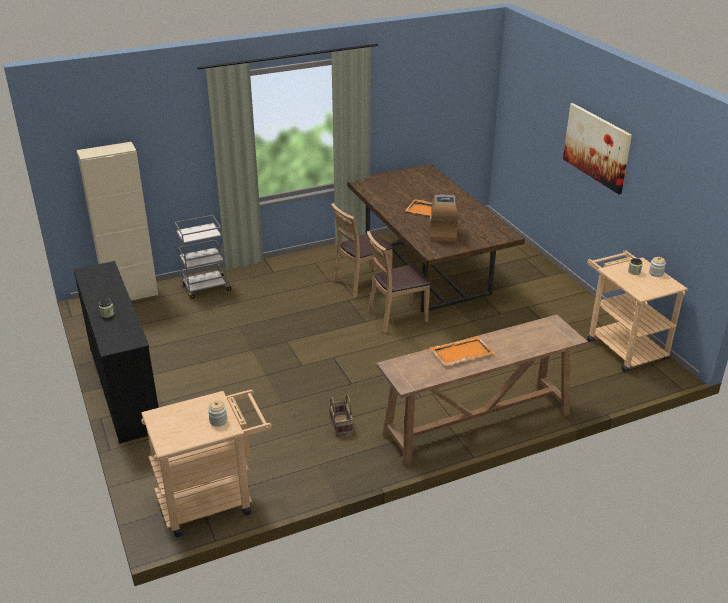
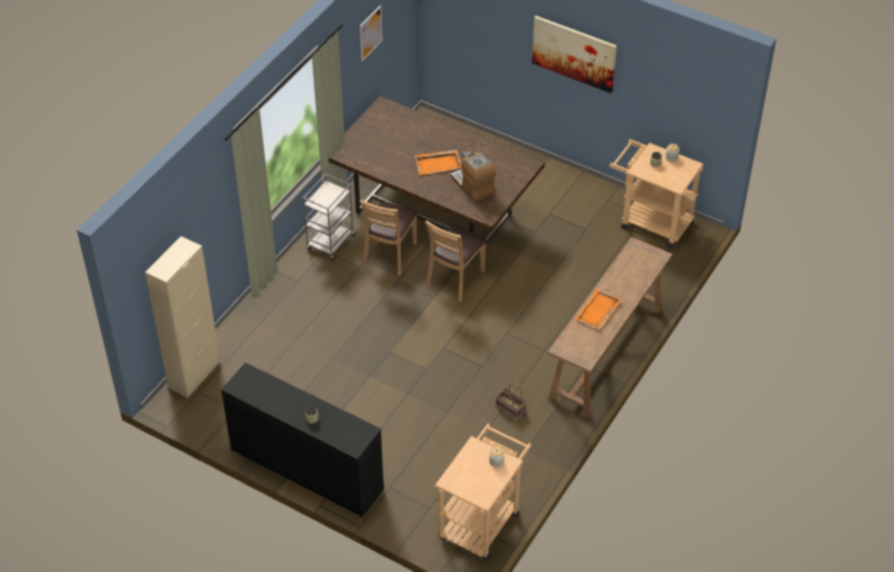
camera: 35 degrees left, 15 degrees up
grey cart [175,215,233,299] -> grey cart moved to [303,174,358,260]
none -> picture [360,5,383,62]

